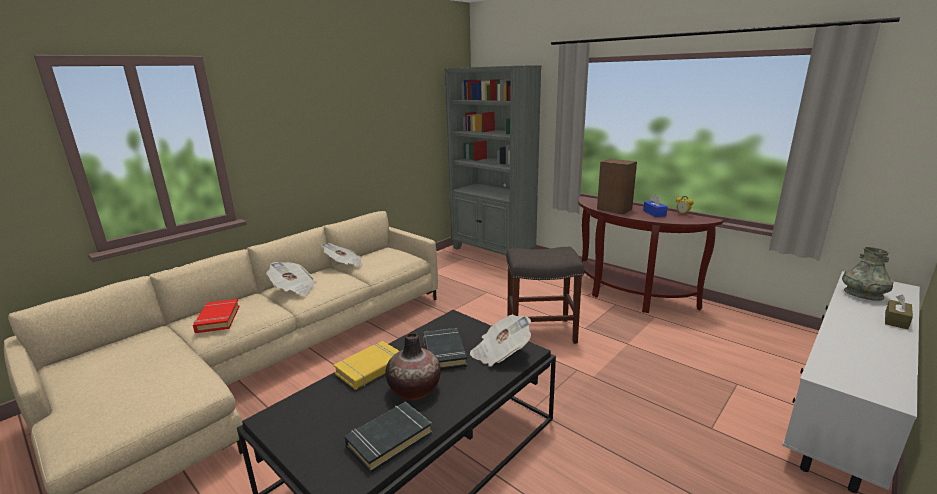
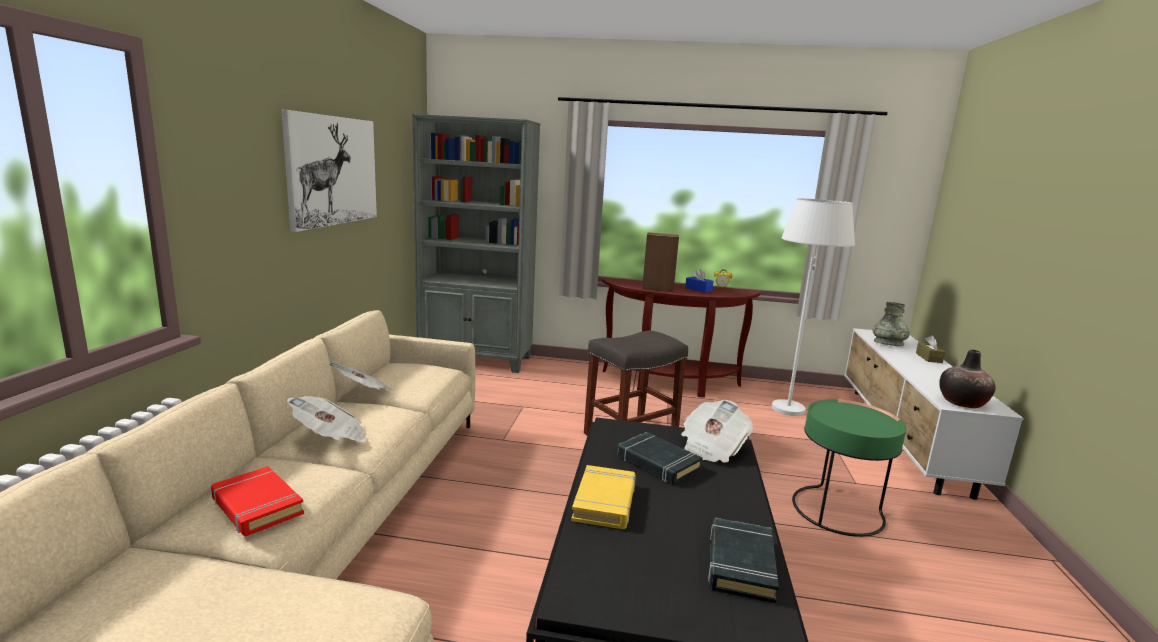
camera: 35 degrees left, 5 degrees down
vase [385,333,441,400] -> vase moved to [939,350,996,408]
none -> picture [281,110,377,232]
none -> white floor lamp [772,198,855,416]
none -> green side table [792,399,906,537]

